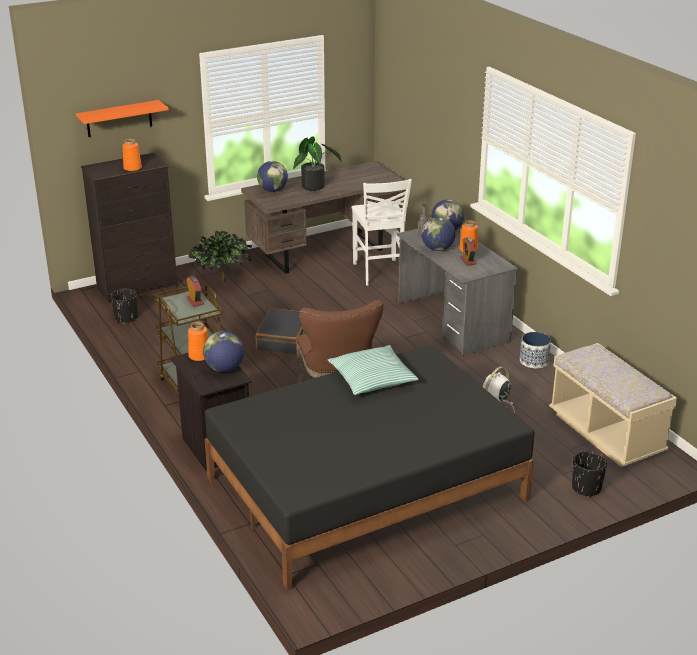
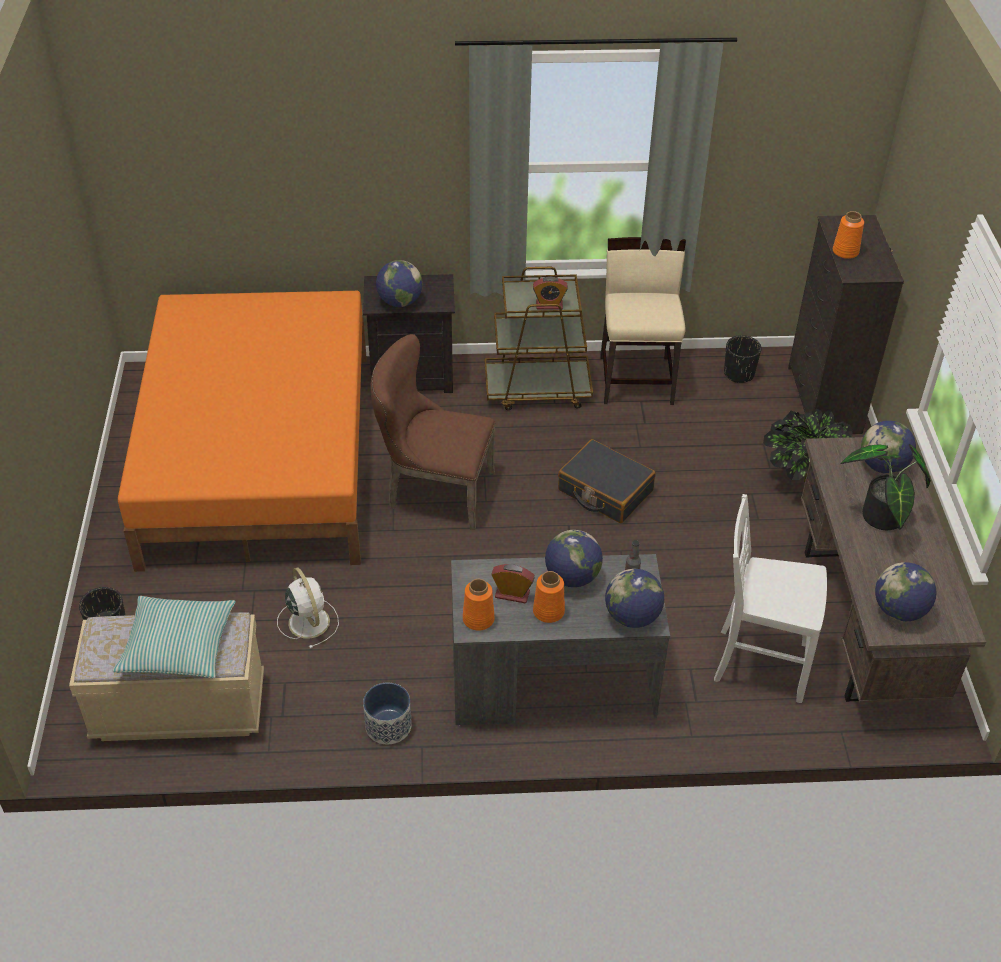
camera: 115 degrees right, 15 degrees up
orange shelf [76,100,169,137] -> none
orange vase [188,322,208,361] -> orange vase moved to [463,579,495,631]
black bed [204,345,535,591] -> orange bed [118,291,367,572]
pillow [328,345,418,395] -> pillow moved to [113,596,236,678]
none -> beige chair [600,237,686,405]
none -> globe [875,562,936,621]

